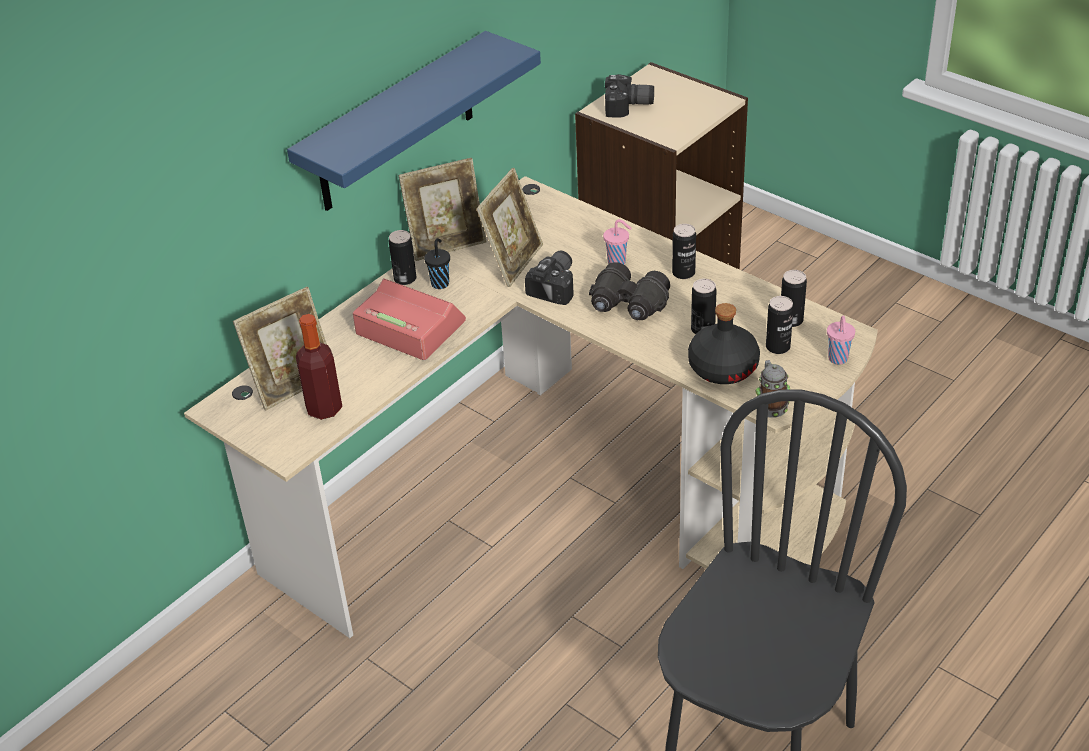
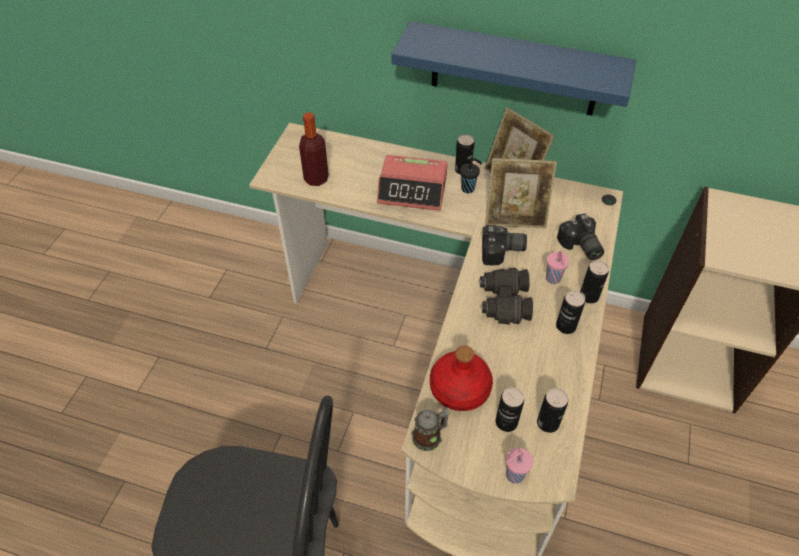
camera: 65 degrees right, 10 degrees up
picture frame [233,287,327,410] -> none
alarm clock [353,278,466,360] -> alarm clock turned 90 degrees clockwise [377,155,448,211]
camera [605,74,654,118] -> camera moved to [557,213,604,260]
black bottle [688,303,760,384] -> red bottle [430,346,493,411]
can [691,279,717,334] -> can moved to [580,260,609,303]

